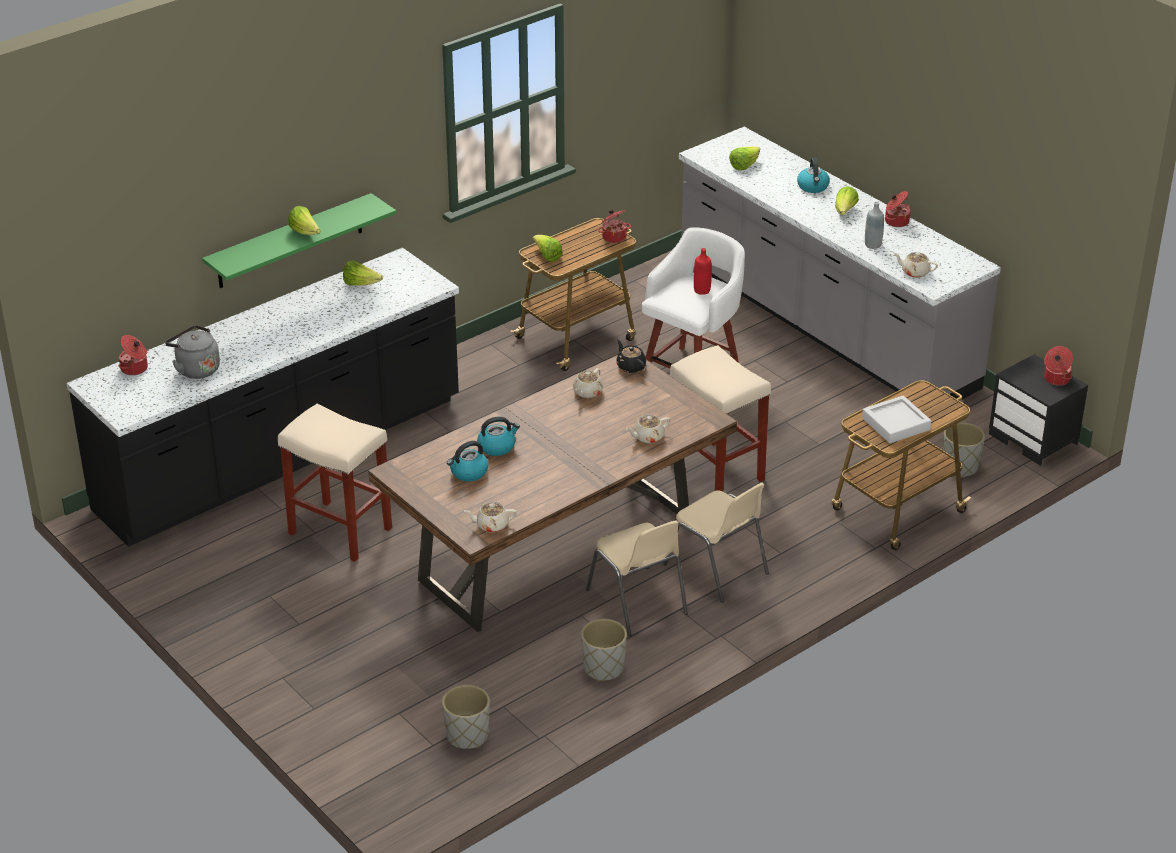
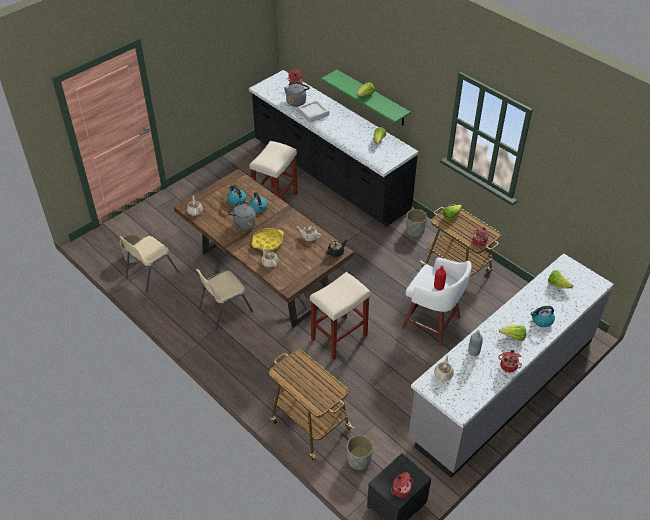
camera: 85 degrees right, 10 degrees up
grey planter [581,619,627,681] -> grey planter moved to [406,209,427,237]
beige chair [663,482,769,603] -> beige chair moved to [120,236,179,293]
grey tray [862,396,931,444] -> grey tray moved to [298,100,329,123]
none -> grey kettle [228,201,256,230]
none -> yellow tray [251,228,284,251]

